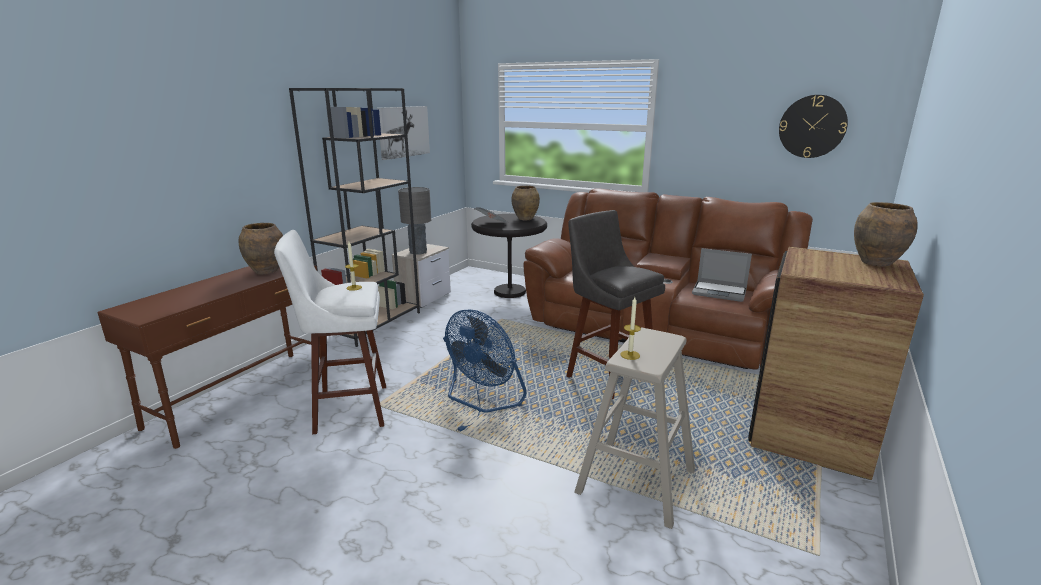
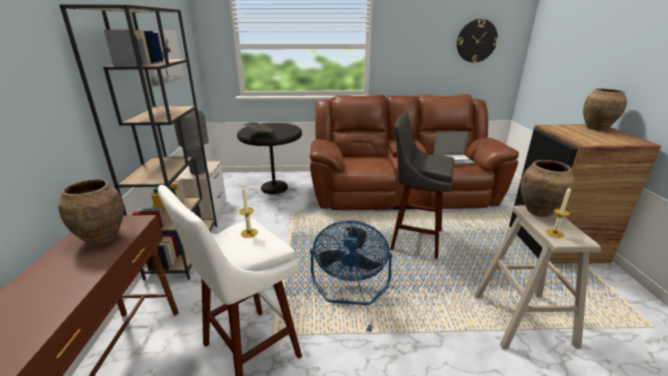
camera: 30 degrees left, 5 degrees up
brown vase [511,186,540,220] -> brown vase moved to [521,160,575,217]

